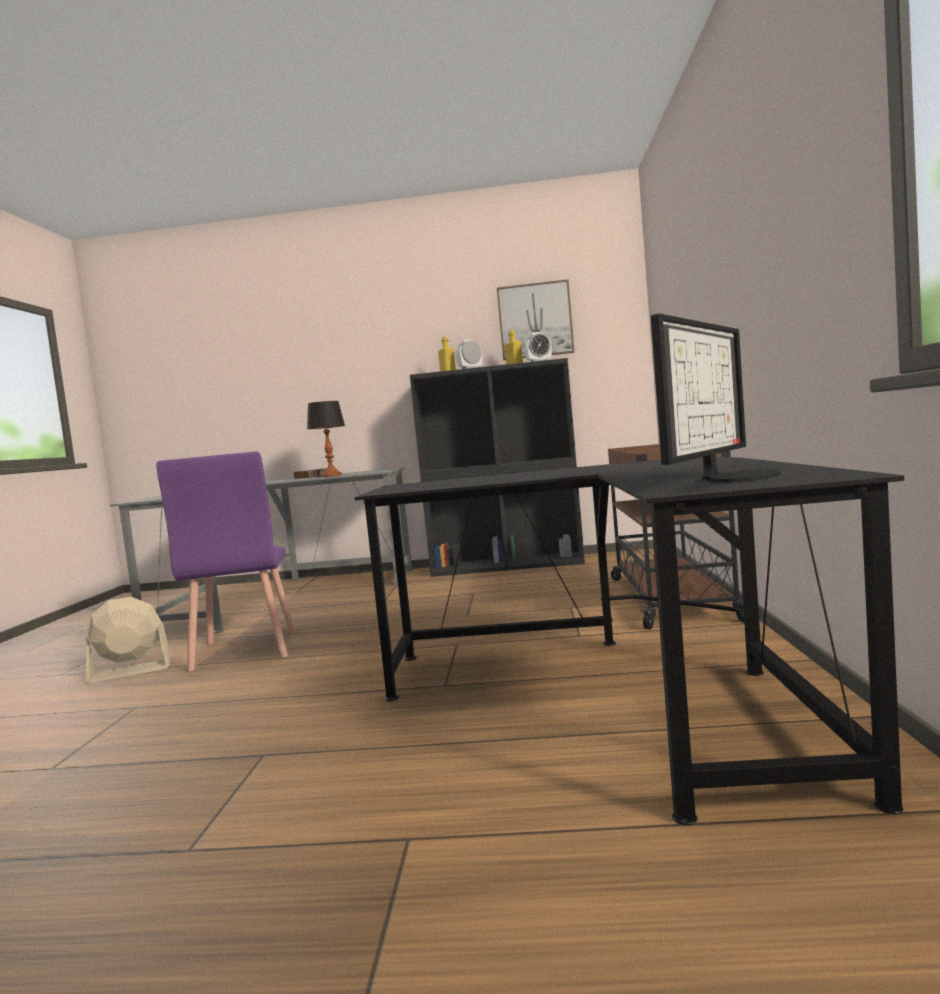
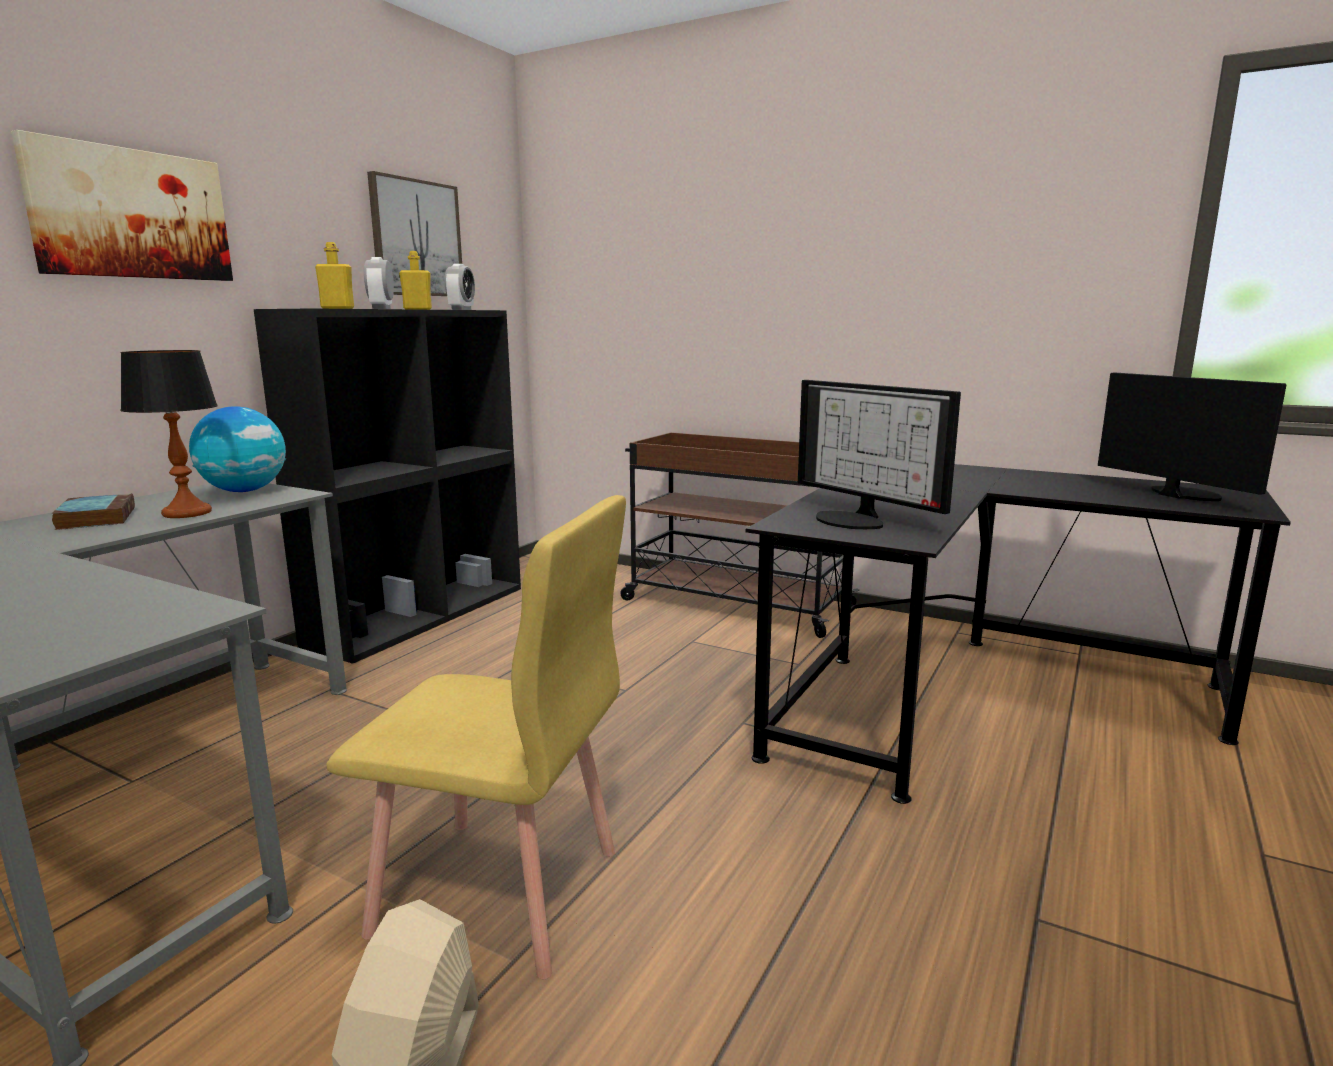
camera: 65 degrees left, 10 degrees up
purple chair [156,451,295,672] -> yellow chair [326,495,626,980]
none -> picture [11,130,233,281]
none -> globe [189,406,286,492]
none -> monitor [798,380,961,529]

